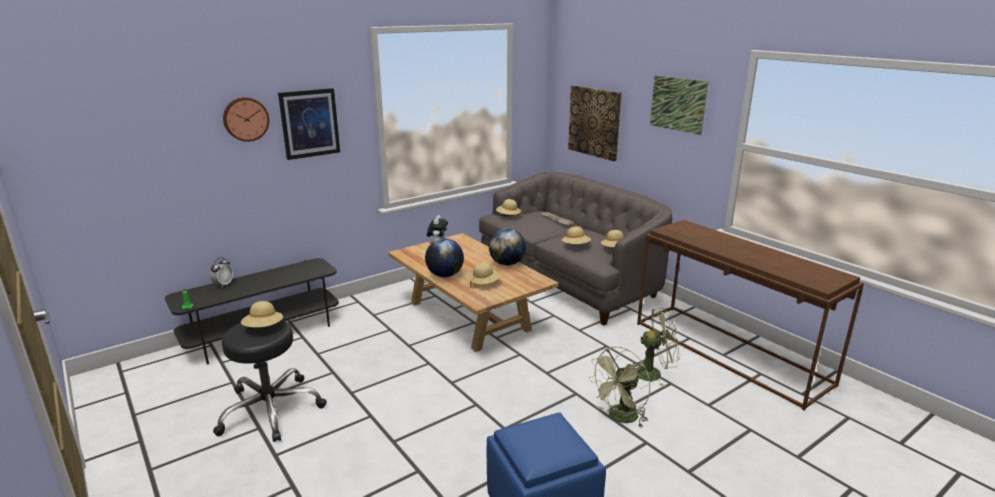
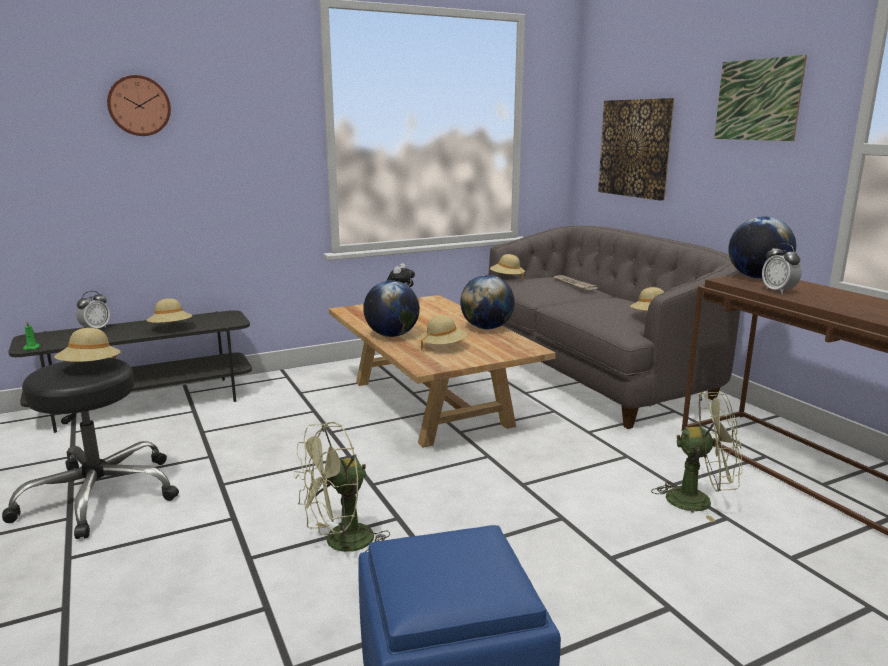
camera: 10 degrees right, 5 degrees down
picture [278,88,340,160] -> none
beige hat [562,227,591,244] -> beige hat moved to [147,298,192,323]
green fan [588,346,650,428] -> green fan moved to [294,422,390,552]
none -> globe [729,217,796,279]
none -> alarm clock [762,243,802,294]

